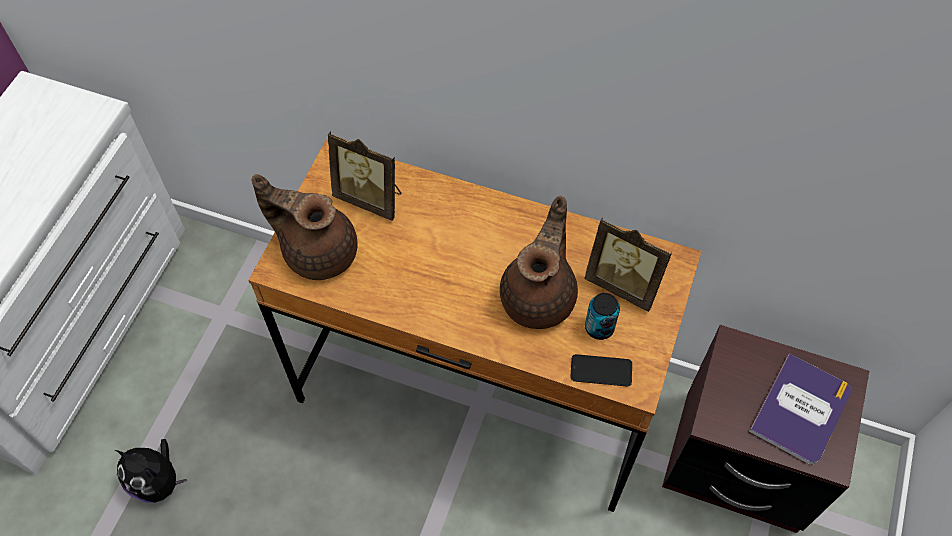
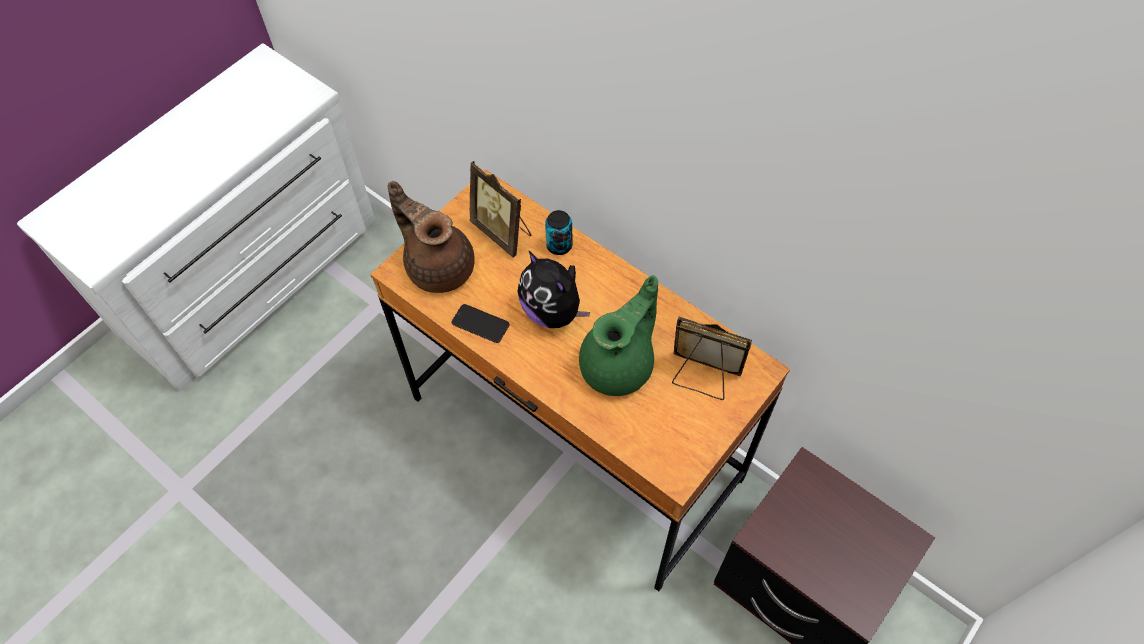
camera: 20 degrees right, 0 degrees up
plush toy [115,439,188,503] -> plush toy moved to [518,250,590,328]
brown teapot [500,196,578,329] -> green teapot [579,275,658,396]
phone [570,354,632,386] -> phone moved to [451,304,510,343]
picture frame [584,217,672,312] -> picture frame turned 150 degrees clockwise [672,317,752,400]
can [585,293,620,340] -> can moved to [545,210,573,255]
book [749,353,851,464] -> none

